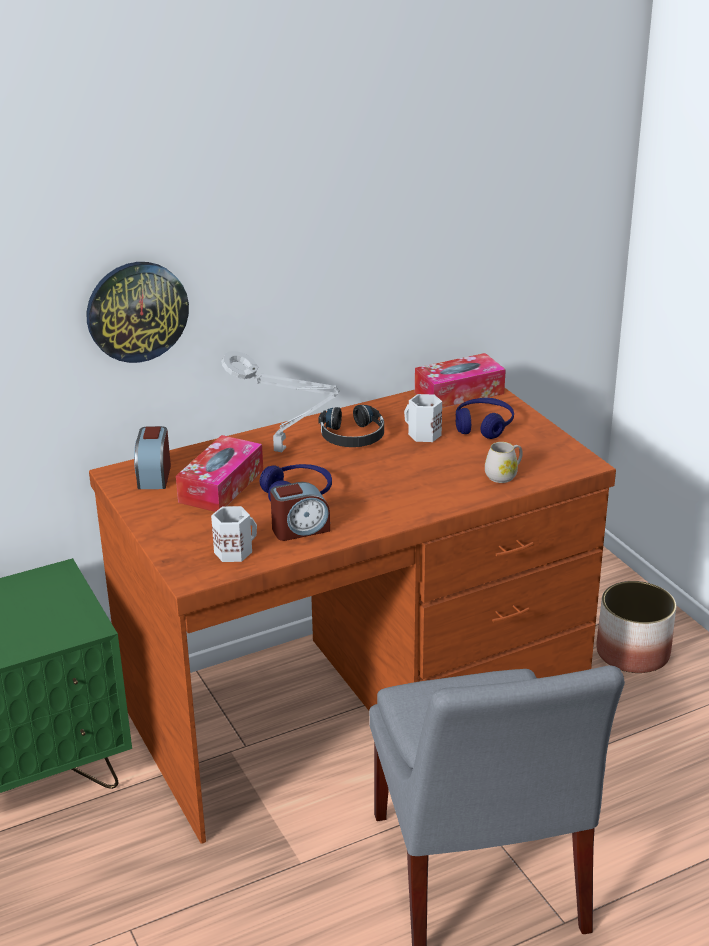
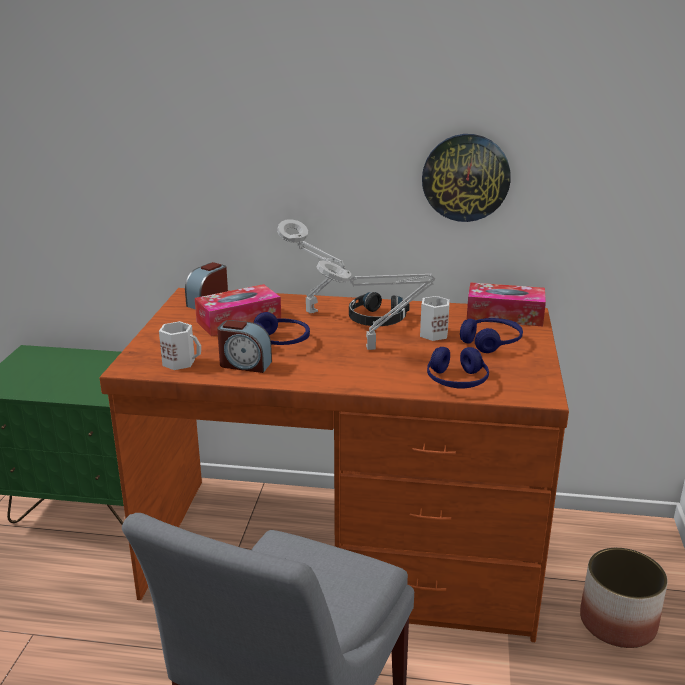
camera: 35 degrees right, 5 degrees down
wall clock [87,262,189,363] -> wall clock moved to [422,134,511,222]
white mug [485,442,523,483] -> blue headphones [427,347,489,389]
none -> grey table lamp [317,261,435,350]

